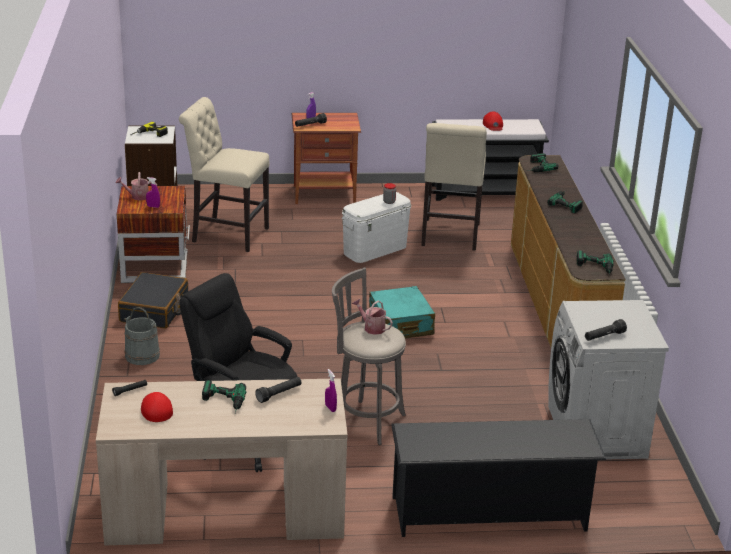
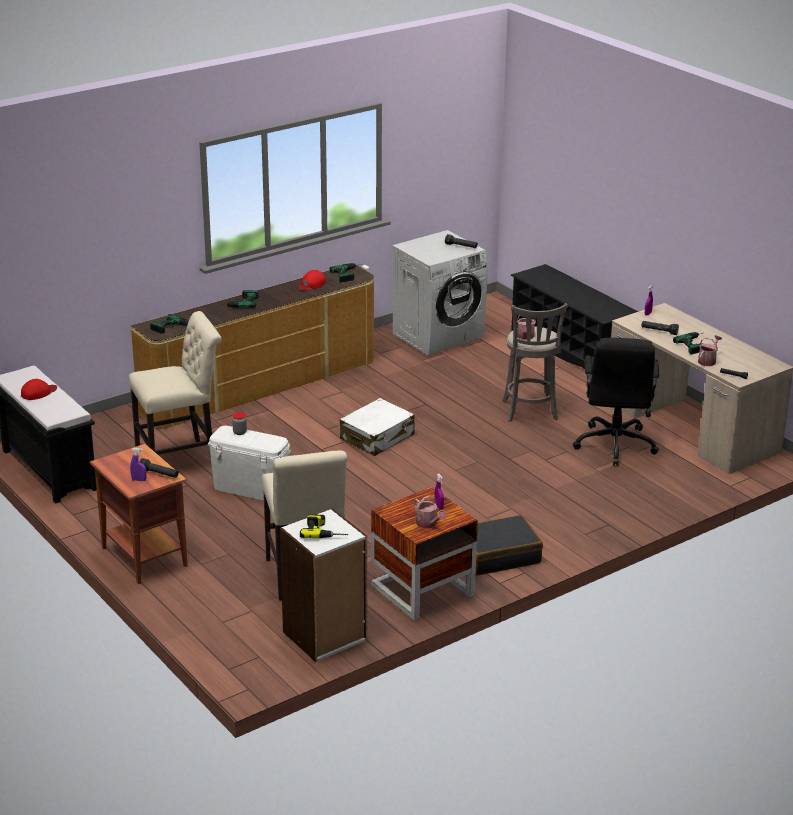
camera: 120 degrees left, 0 degrees up
grey bucket [124,307,160,365] -> none
red cap [141,392,173,422] -> red cap moved to [298,270,326,290]
turquoise suitcase [369,286,435,338] -> white suitcase [340,398,415,456]
none -> watering can [698,335,722,366]

